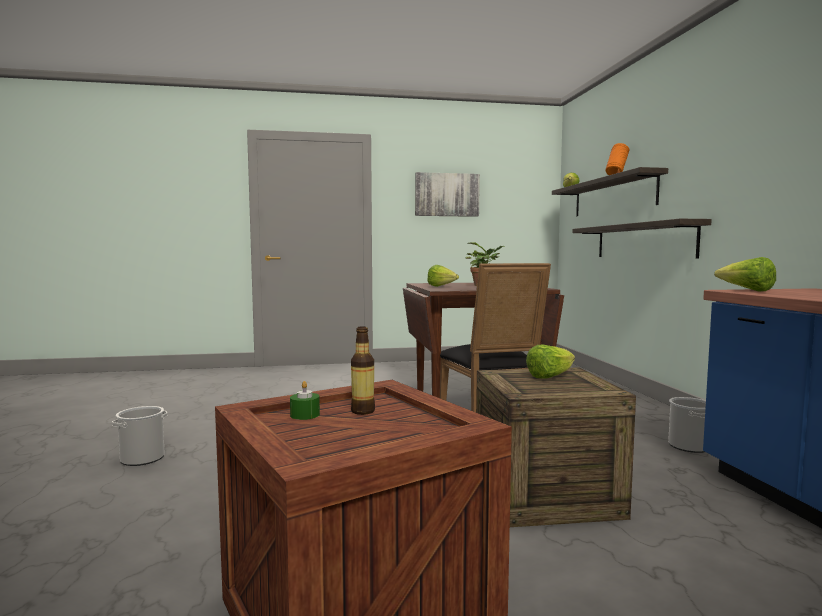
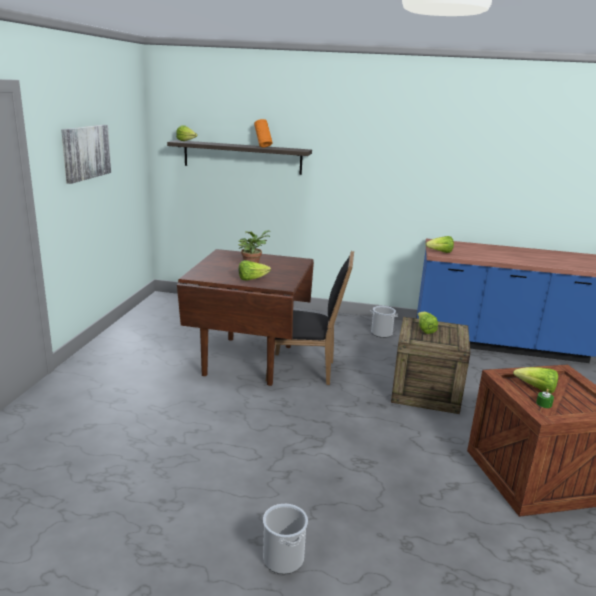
camera: 70 degrees left, 15 degrees up
bottle [351,327,375,415] -> lettuce [513,367,558,394]
shelf [572,219,712,258] -> none

